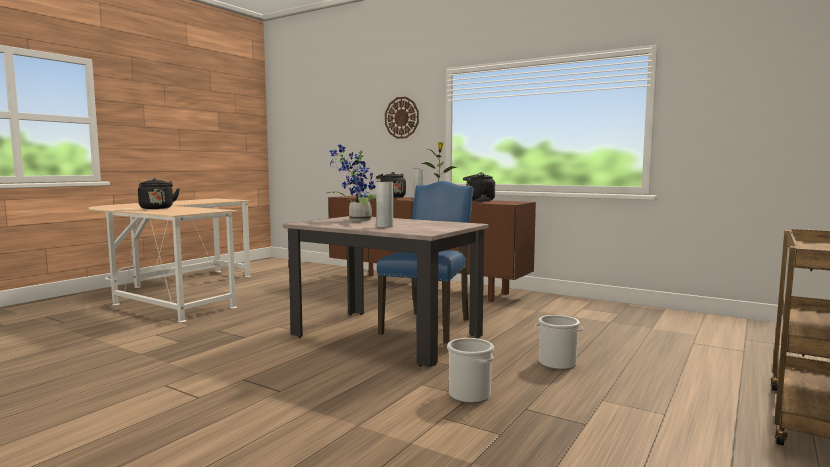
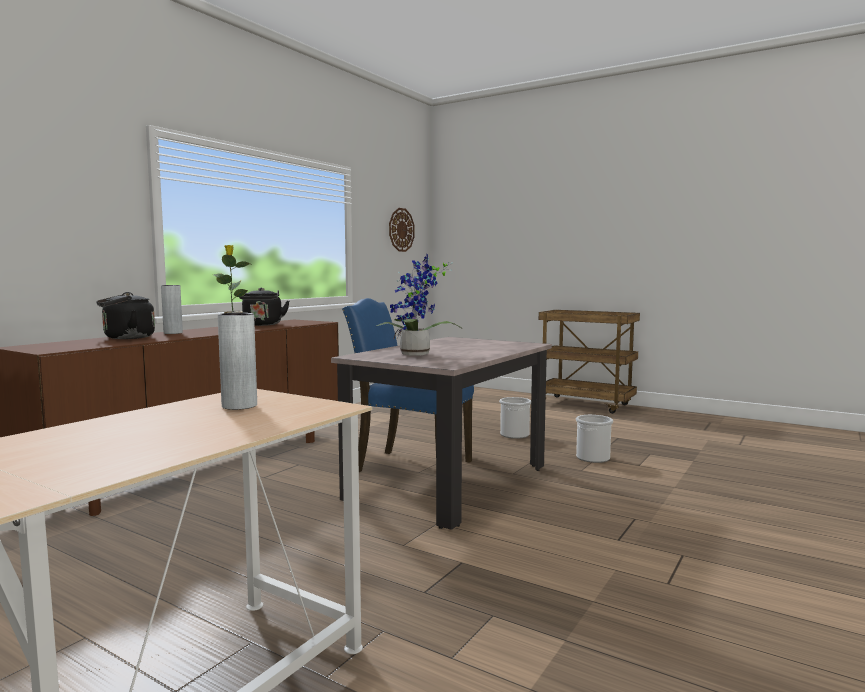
camera: 90 degrees left, 0 degrees up
black kettle [138,178,180,209] -> none
grey vase [376,181,393,228] -> grey vase moved to [218,313,257,410]
wall clock [385,97,419,139] -> wall clock moved to [389,208,415,252]

